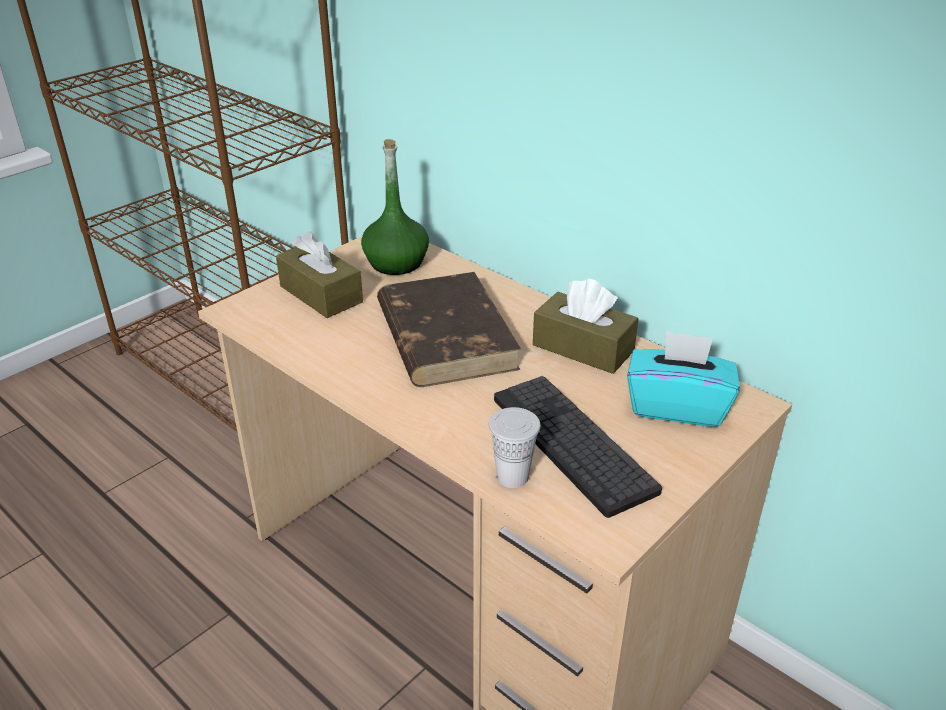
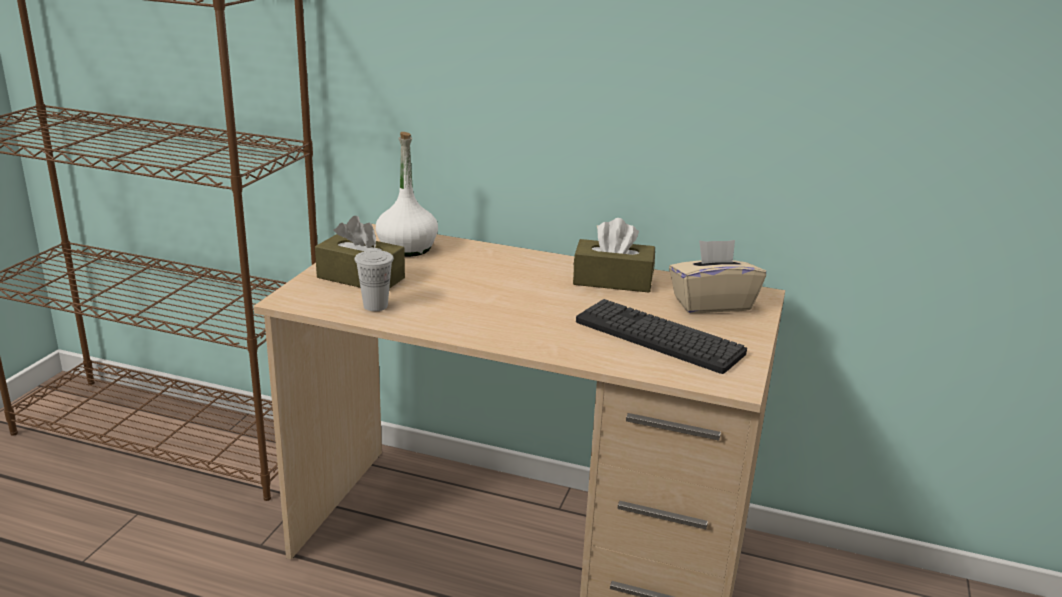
camera: 25 degrees left, 10 degrees down
green bottle [361,139,429,275] -> white bottle [376,132,438,257]
brown book [377,272,521,387] -> none
white cup [488,407,541,488] -> white cup moved to [354,250,394,311]
turquoise tissue box [627,330,740,427] -> beige tissue box [669,240,766,313]

